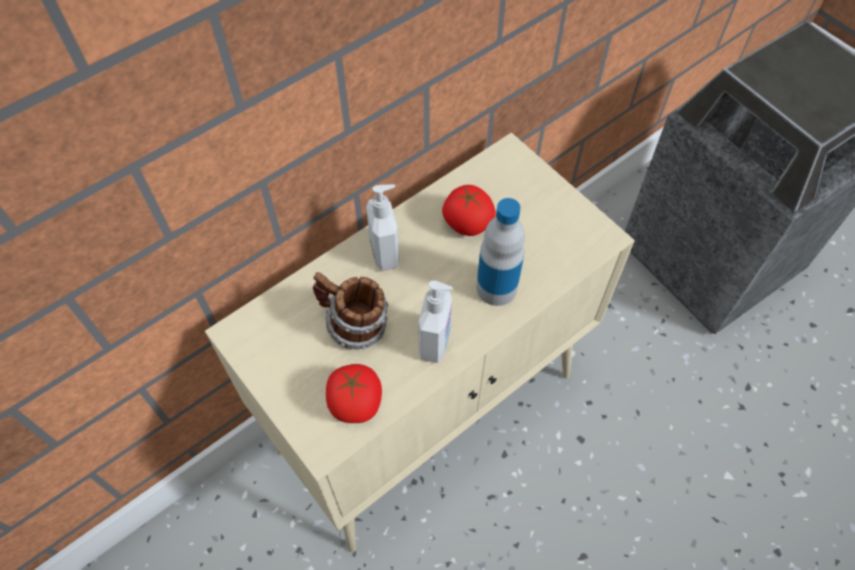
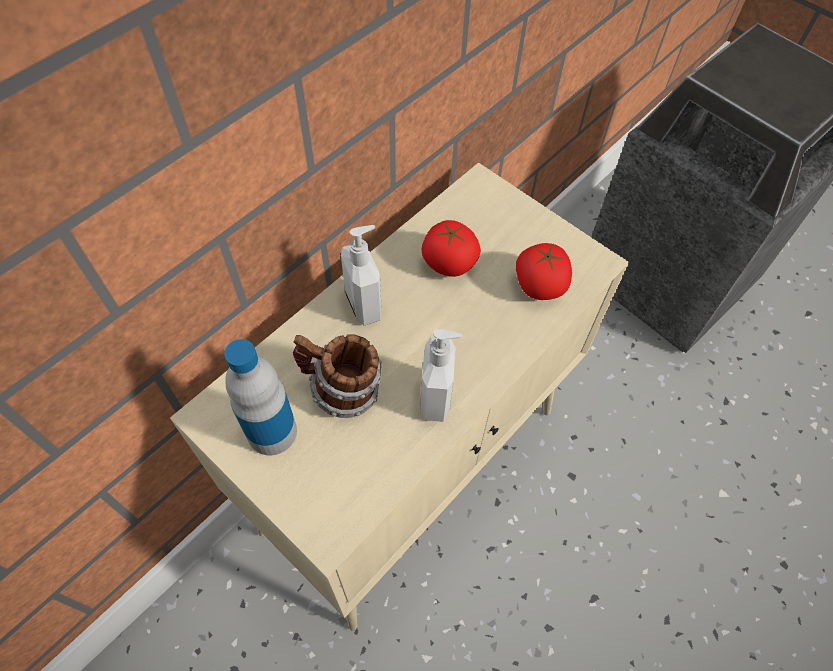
camera: 10 degrees left, 0 degrees up
tomato [326,364,382,423] -> tomato moved to [516,243,572,300]
bottle [476,198,525,306] -> bottle moved to [224,339,297,455]

